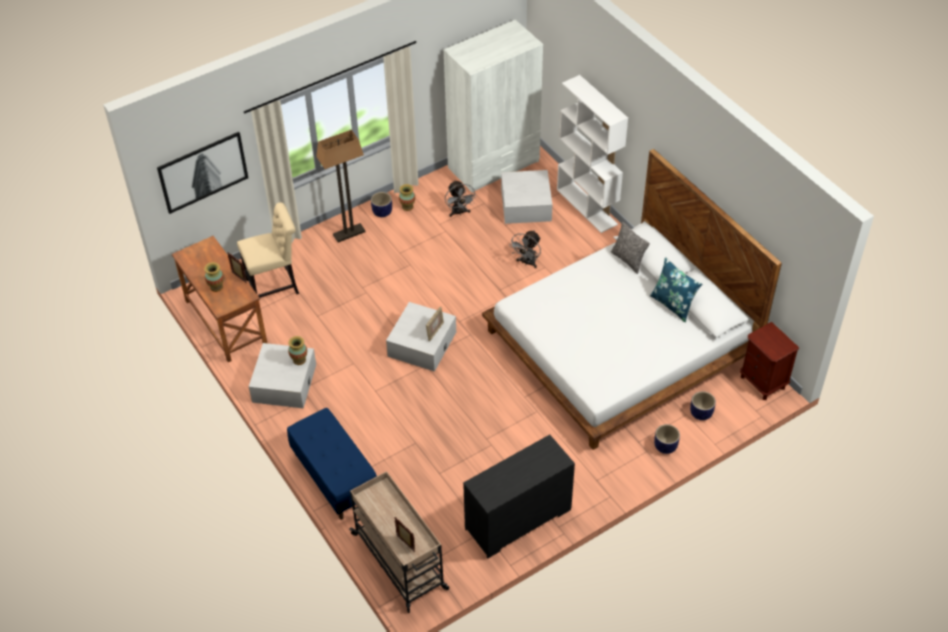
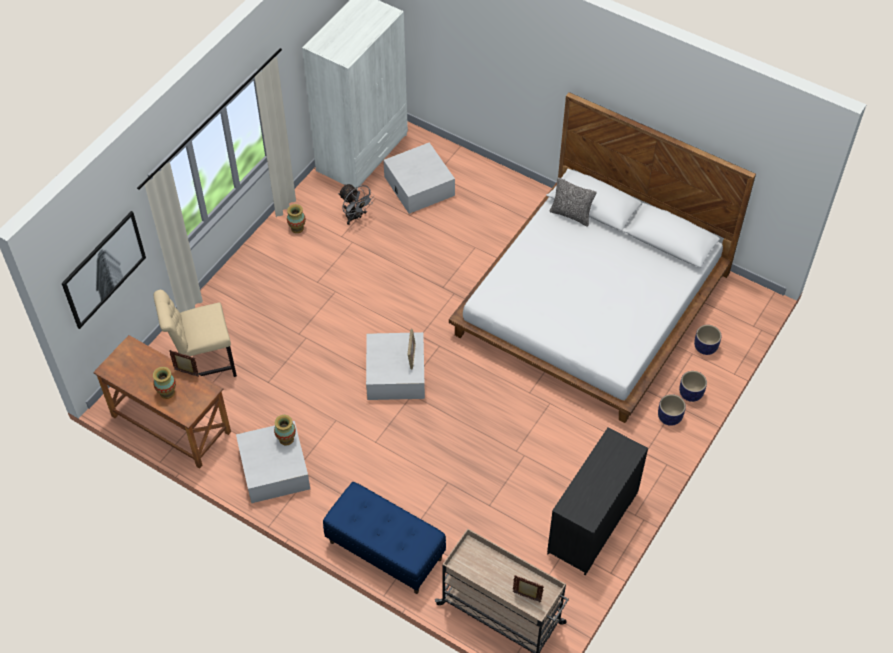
camera: 25 degrees left, 5 degrees up
beige chair [237,202,299,298] -> beige chair turned 150 degrees counterclockwise [154,290,237,377]
floor lamp [316,130,365,242] -> none
planter [371,192,392,217] -> planter moved to [658,394,686,426]
grey fan [509,230,541,268] -> none
white bookcase [557,75,628,233] -> none
blue pillow [650,257,703,323] -> none
brown nightstand [740,322,799,400] -> none

